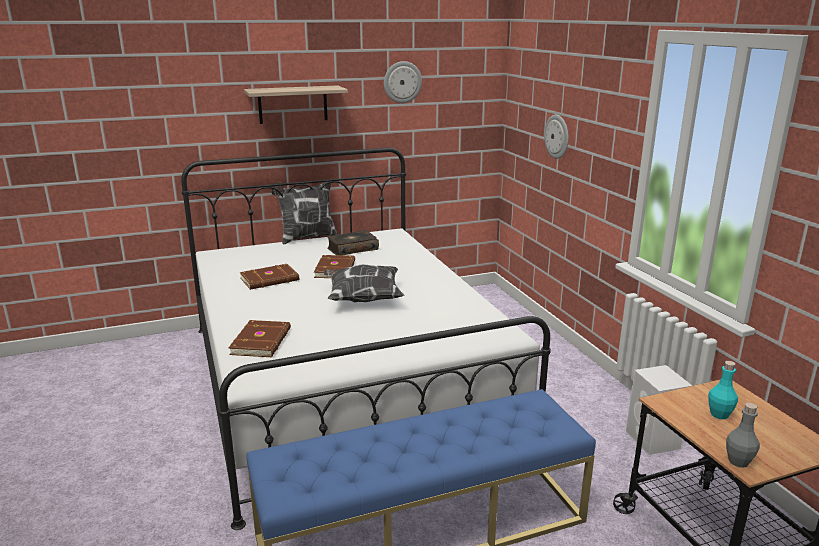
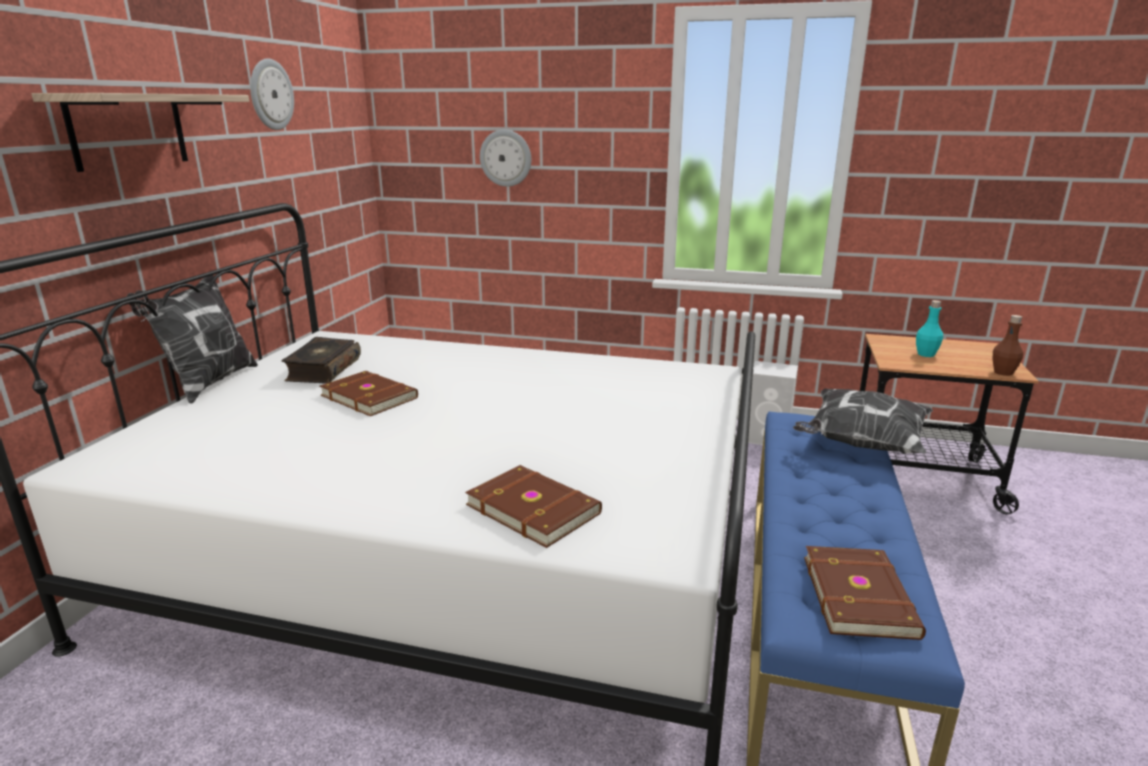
camera: 55 degrees left, 0 degrees up
brown book [240,264,299,290] -> brown book moved to [804,546,926,640]
pillow [324,264,405,303] -> pillow moved to [793,388,933,453]
grey bottle [726,403,760,468] -> brown bottle [993,315,1023,376]

